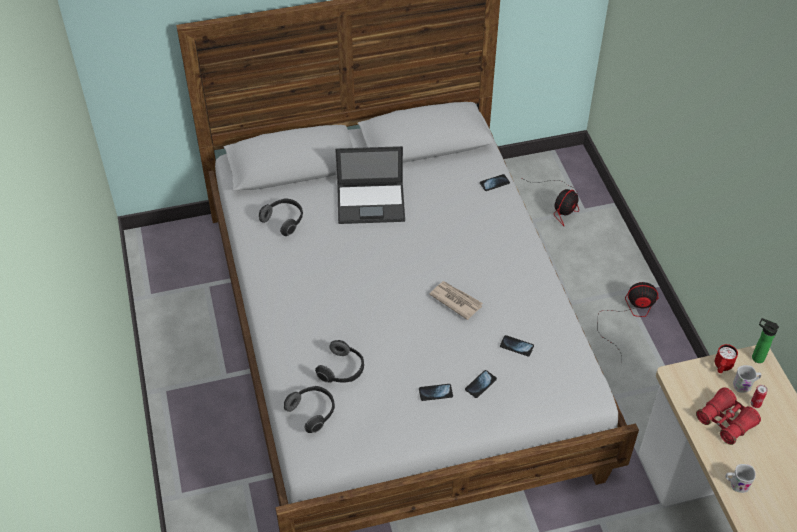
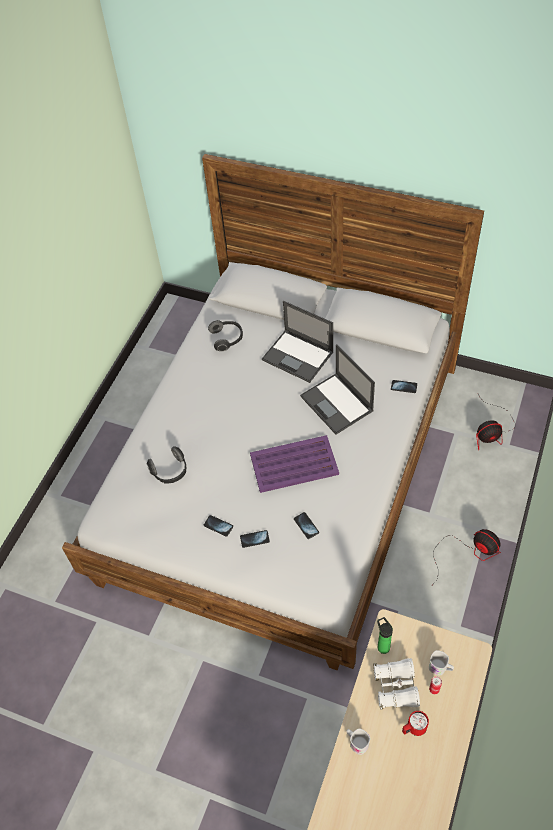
camera: 40 degrees right, 5 degrees up
headphones [284,386,335,433] -> none
newspaper [429,281,483,320] -> purple tray [250,435,339,493]
red binoculars [696,387,761,445] -> white binoculars [373,658,420,710]
red mug [715,344,738,373] -> red mug moved to [402,711,429,736]
bottle [752,318,779,363] -> bottle moved to [377,617,393,654]
none -> laptop [300,344,375,435]

